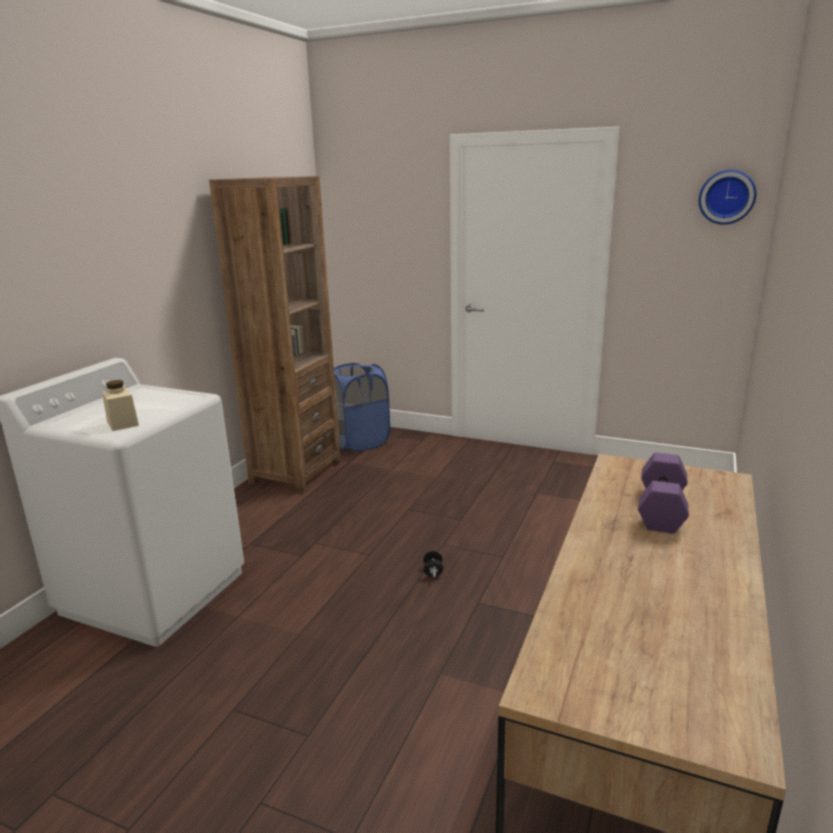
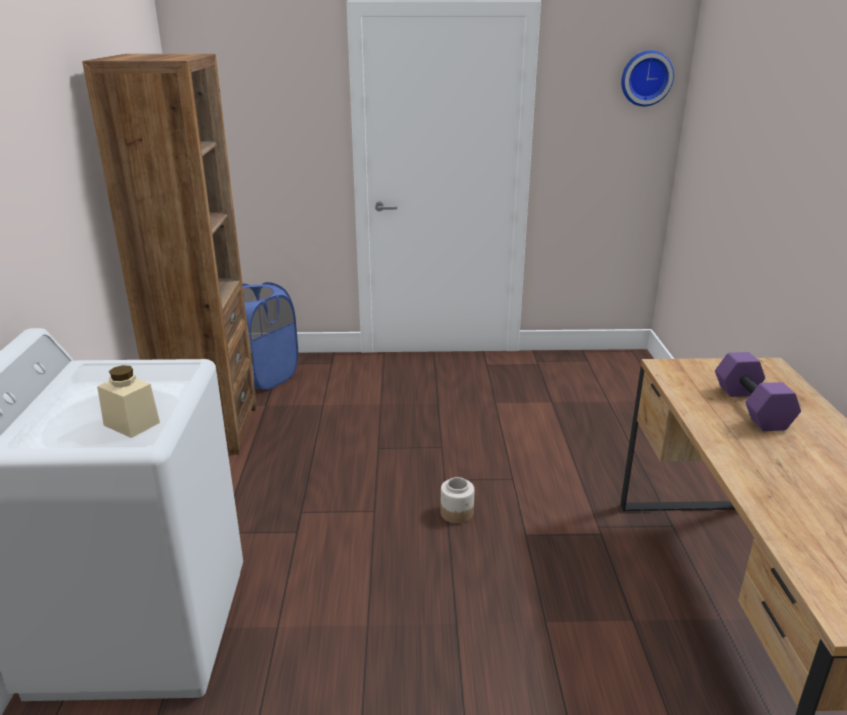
camera: 25 degrees left, 5 degrees up
black dumbbell [423,551,443,577] -> jar [440,477,475,524]

